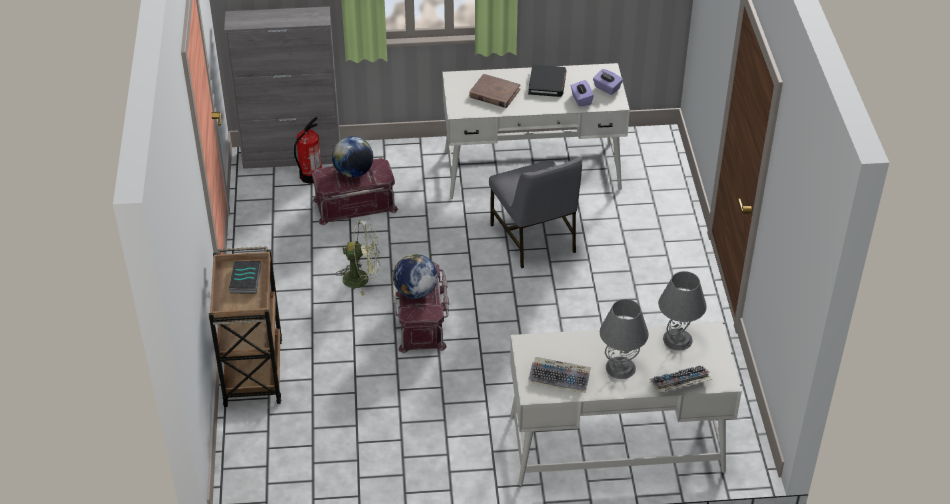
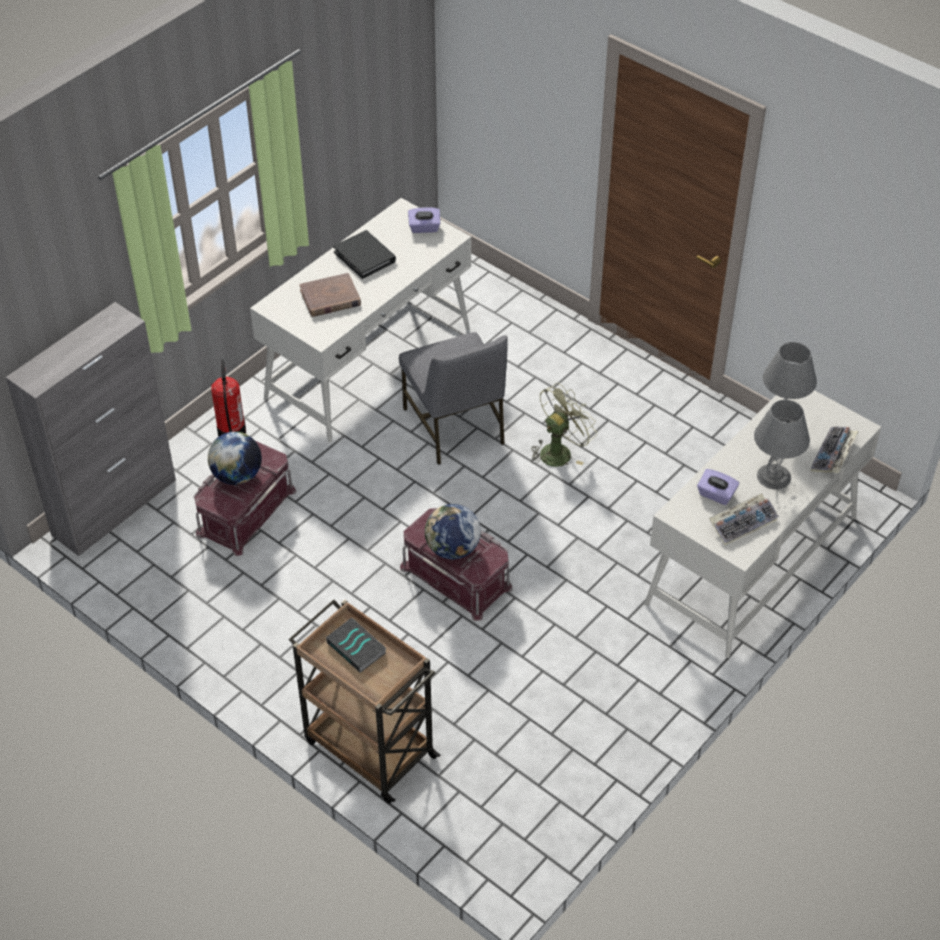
camera: 45 degrees left, 5 degrees up
fire extinguisher [294,117,322,184] -> fire extinguisher moved to [211,359,246,436]
green fan [336,220,380,296] -> green fan moved to [531,383,597,467]
grey chair [489,157,582,268] -> grey chair turned 45 degrees clockwise [399,332,508,465]
purple tissue box [571,80,594,107] -> purple tissue box moved to [697,469,739,505]

